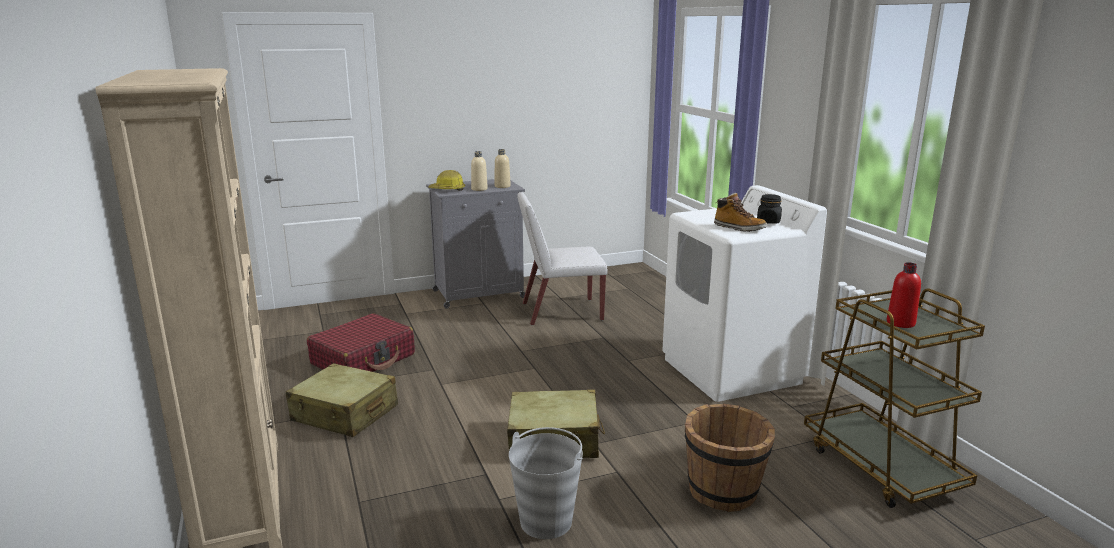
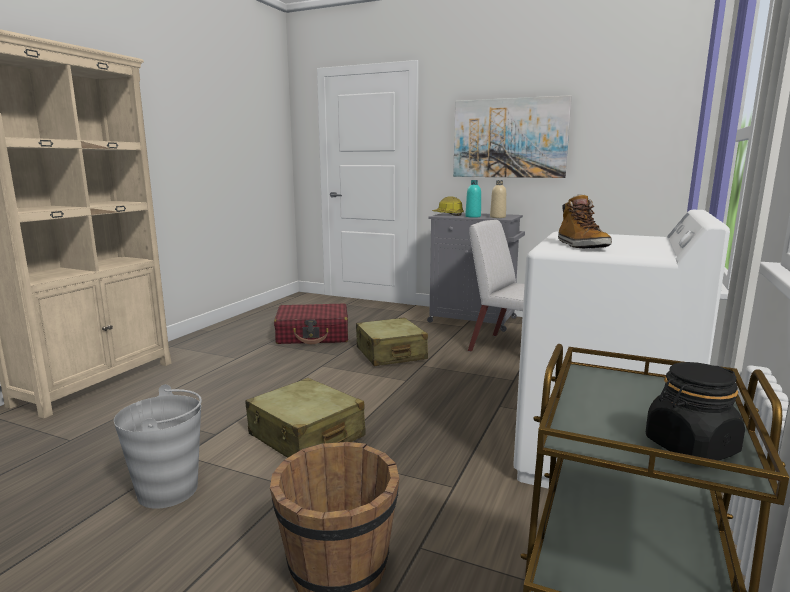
camera: 45 degrees right, 5 degrees down
beige suitcase [286,363,398,437] -> beige suitcase moved to [356,317,428,366]
beige bottle [471,151,488,191] -> turquoise bottle [465,180,481,218]
black jar [757,194,782,224] -> black jar moved to [646,362,745,461]
red bottle [887,262,921,328] -> none
none -> picture [453,95,572,178]

